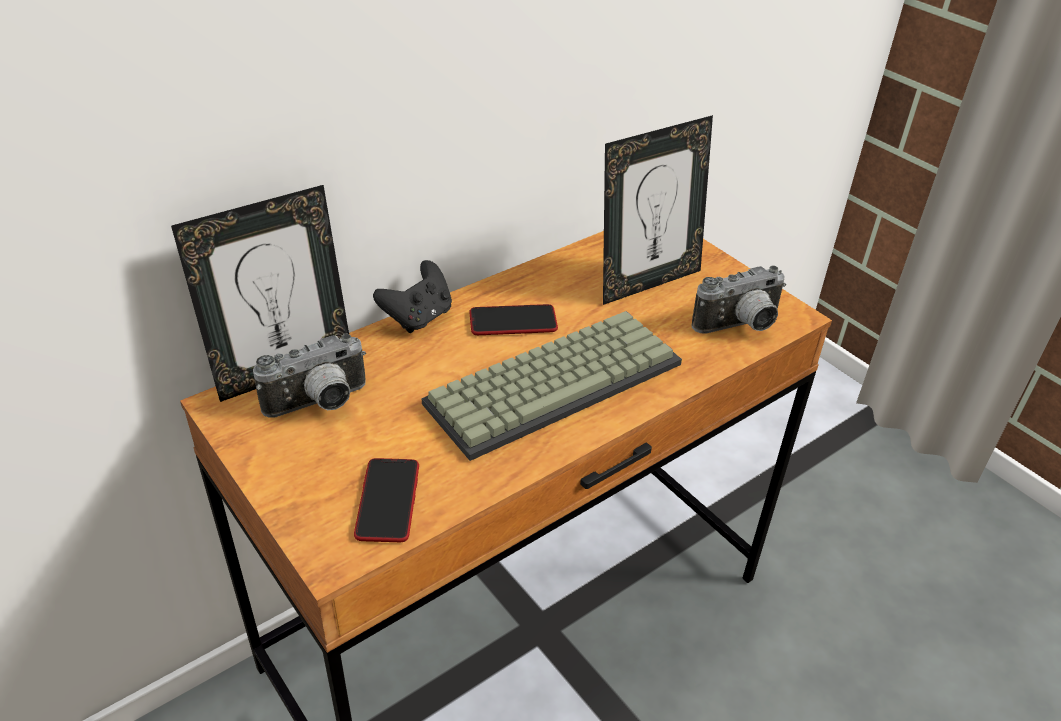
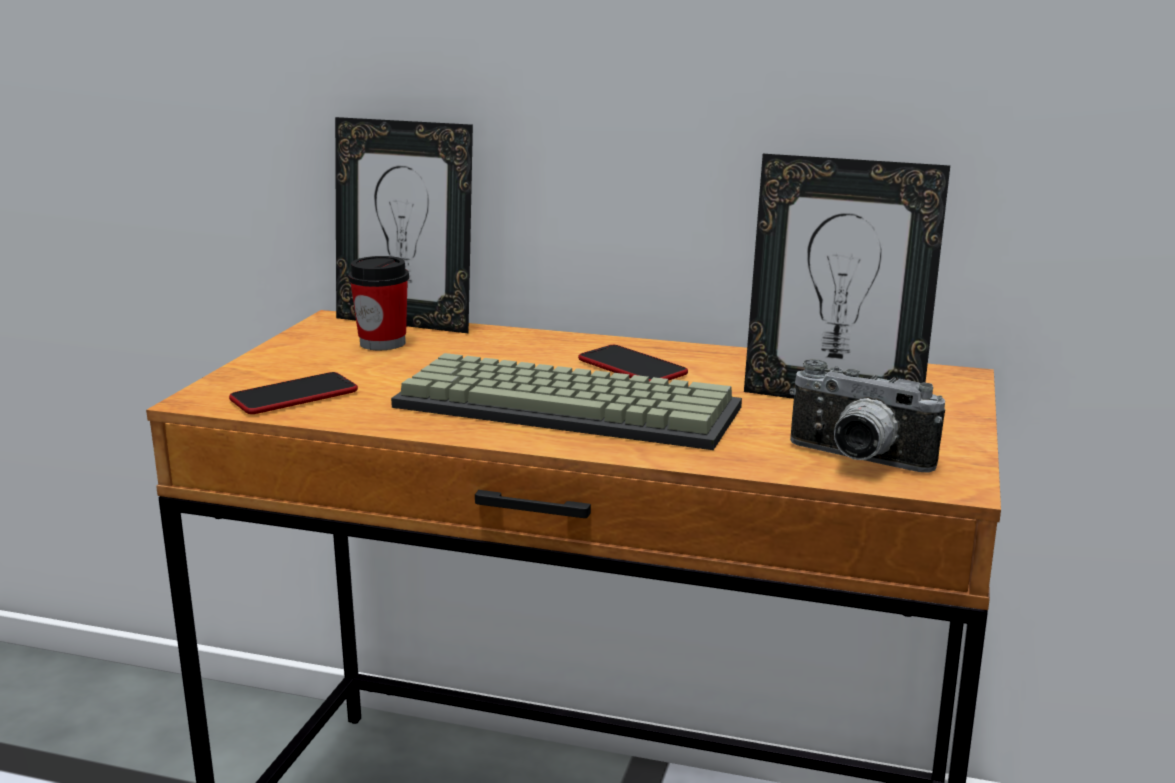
camera: 55 degrees right, 20 degrees down
camera [253,333,366,418] -> cup [348,256,409,350]
black game controller [373,260,452,333] -> none

